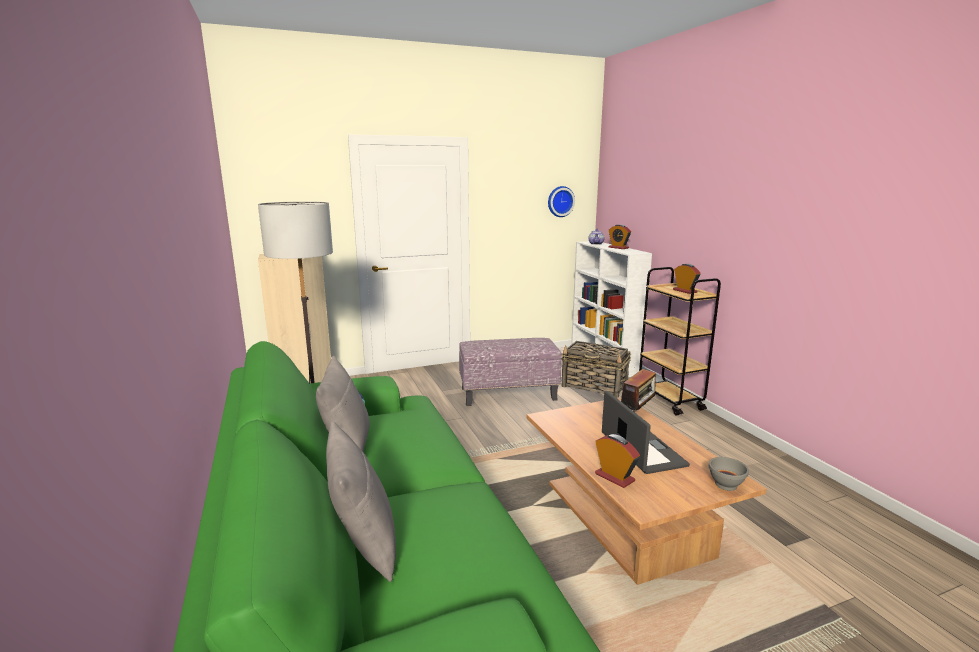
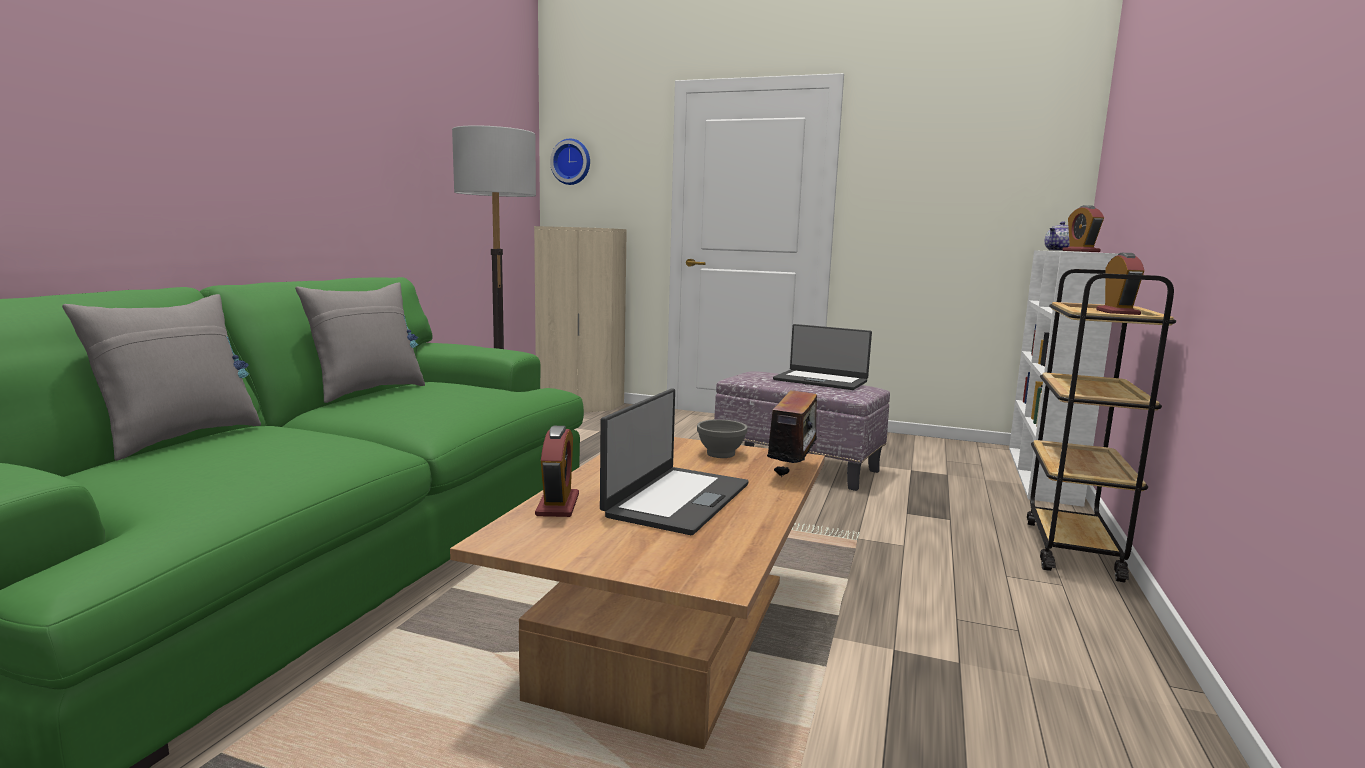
camera: 40 degrees right, 5 degrees down
wall clock [548,186,575,217] -> wall clock moved to [550,139,590,185]
basket [561,341,631,398] -> none
radio [621,369,659,410] -> radio turned 60 degrees counterclockwise [764,384,821,477]
grey bowl [709,457,749,491] -> grey bowl moved to [697,419,747,458]
none -> laptop [773,324,872,390]

